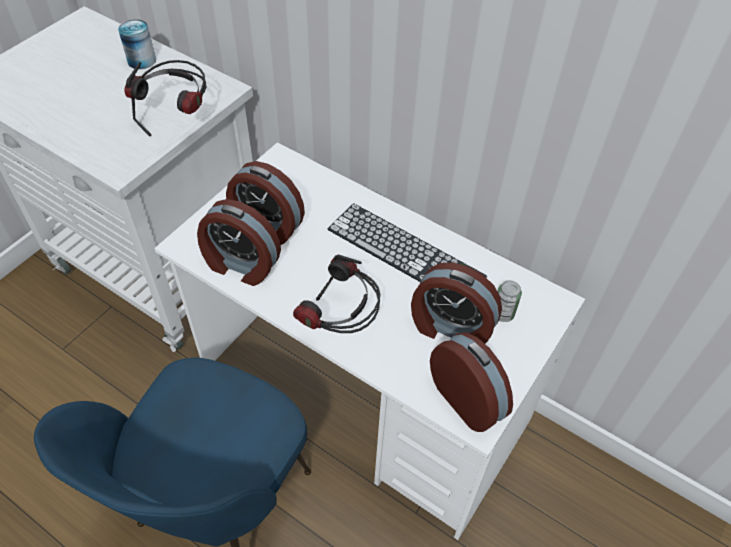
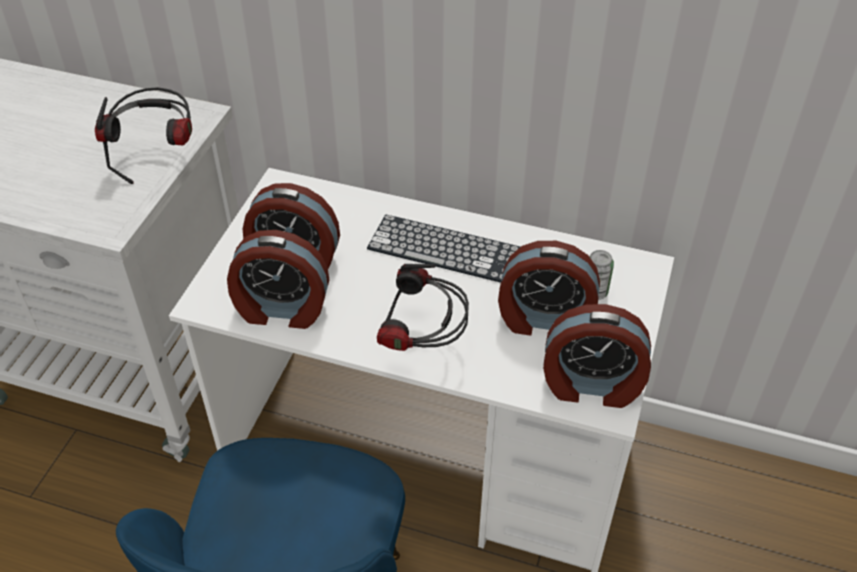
camera: 15 degrees left, 5 degrees down
can [118,19,156,69] -> none
alarm clock [430,332,513,432] -> alarm clock turned 150 degrees clockwise [543,304,651,408]

